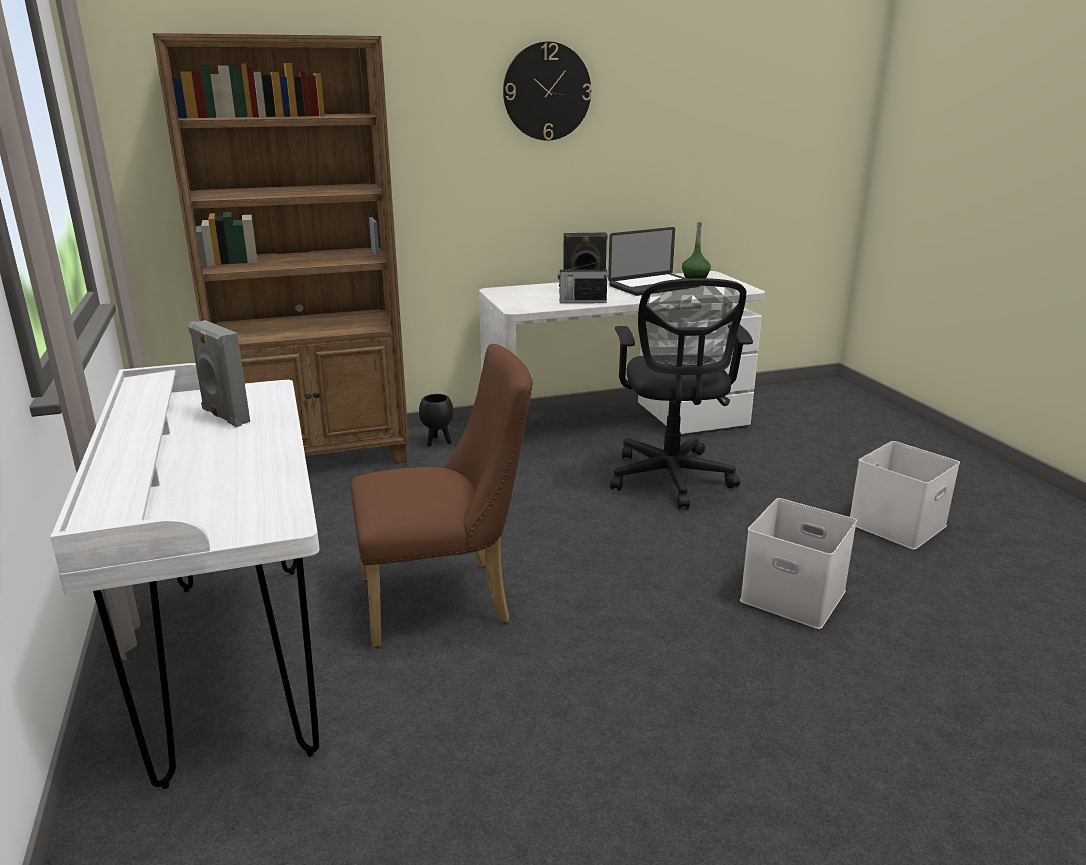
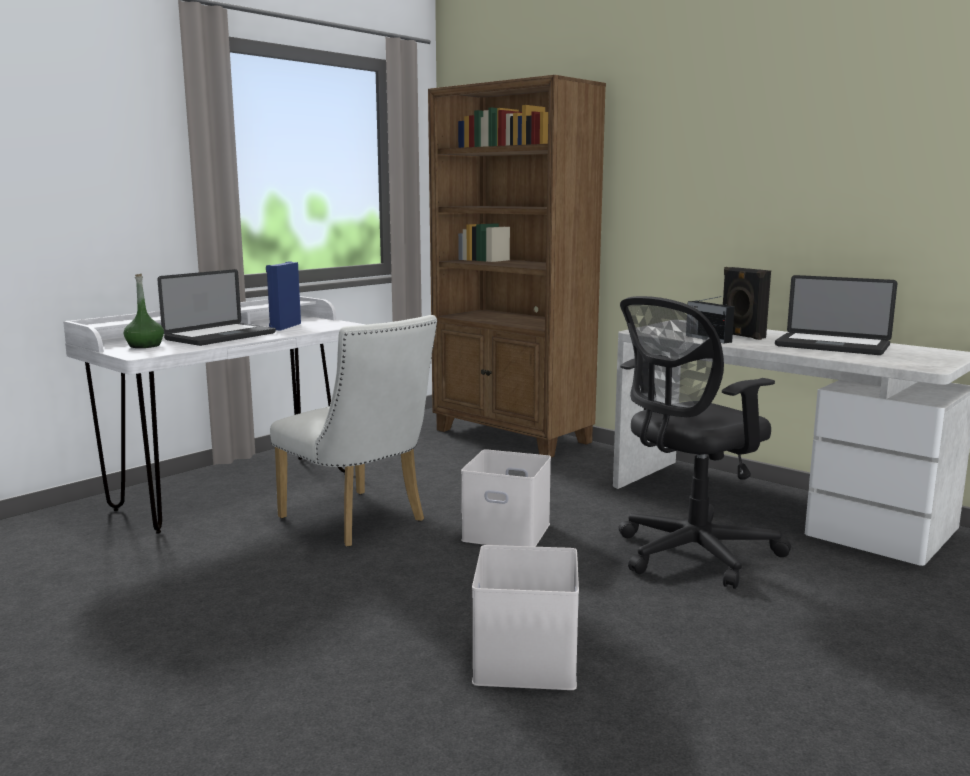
camera: 60 degrees right, 10 degrees down
grey speaker [188,320,250,427] -> blue speaker [266,262,301,330]
brown chair [351,344,533,647] -> white chair [270,315,437,547]
black planter [419,394,454,447] -> none
wall clock [503,42,592,140] -> none
green bottle [682,221,711,278] -> green bottle moved to [124,274,164,348]
white storage box [850,441,960,550] -> white storage box moved to [461,449,551,547]
none -> laptop [157,269,276,346]

